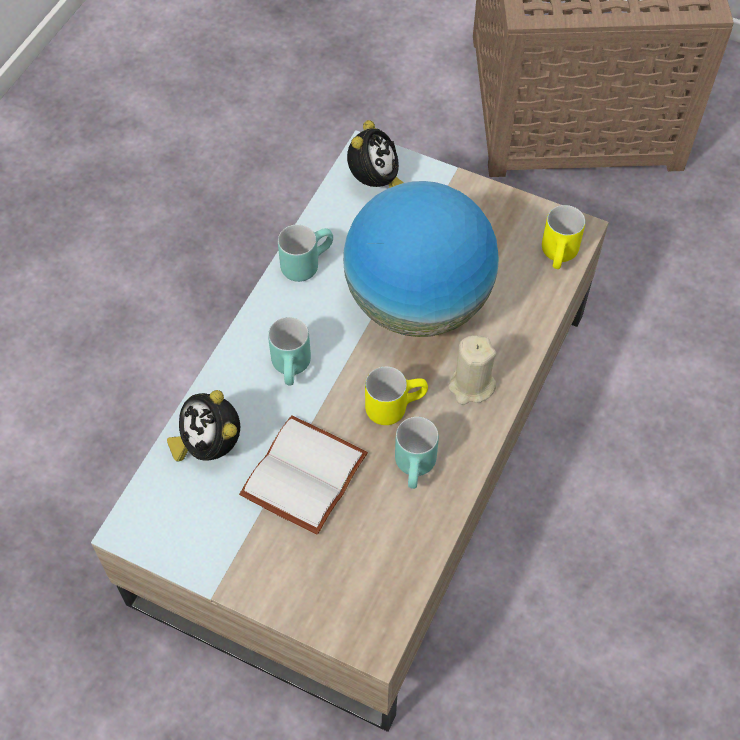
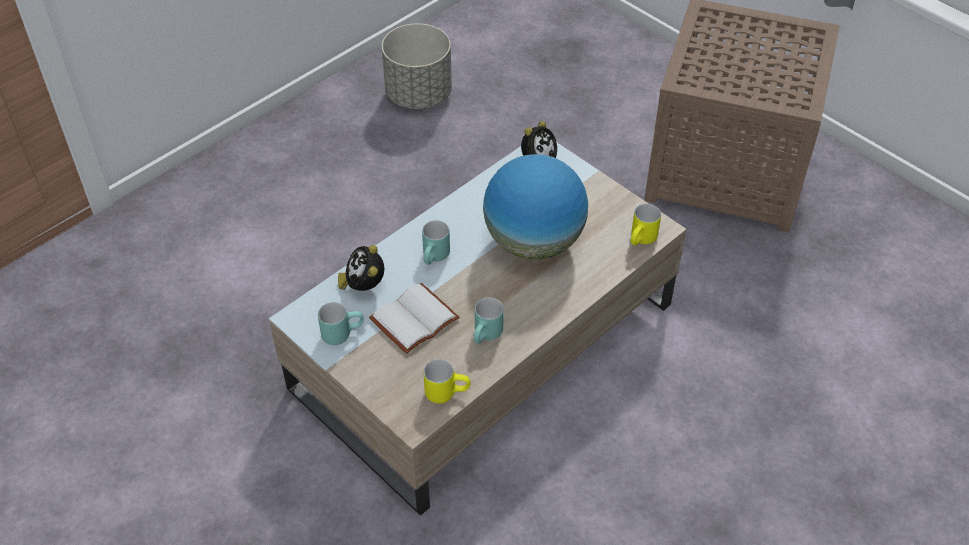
camera: 20 degrees right, 10 degrees down
turquoise mug [278,224,333,282] -> turquoise mug moved to [318,302,364,345]
yellow mug [365,366,428,425] -> yellow mug moved to [424,359,470,403]
beige candle [448,335,496,405] -> none
none -> grey planter [382,24,452,109]

